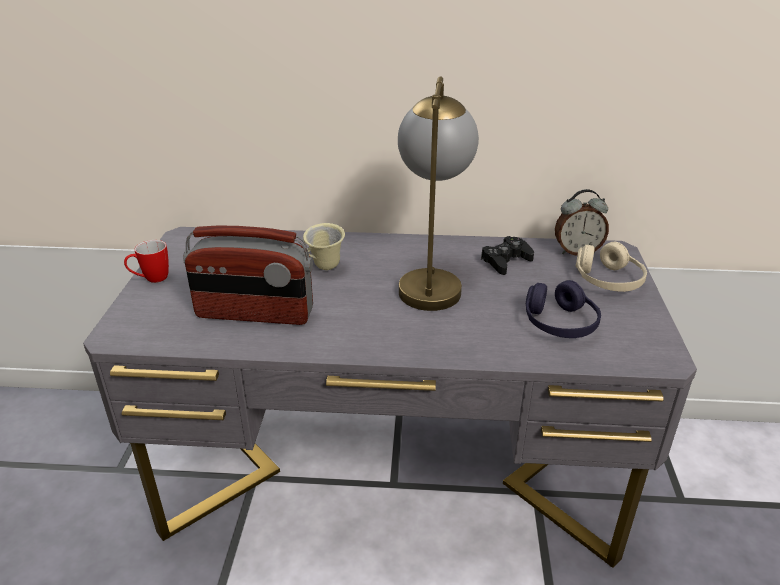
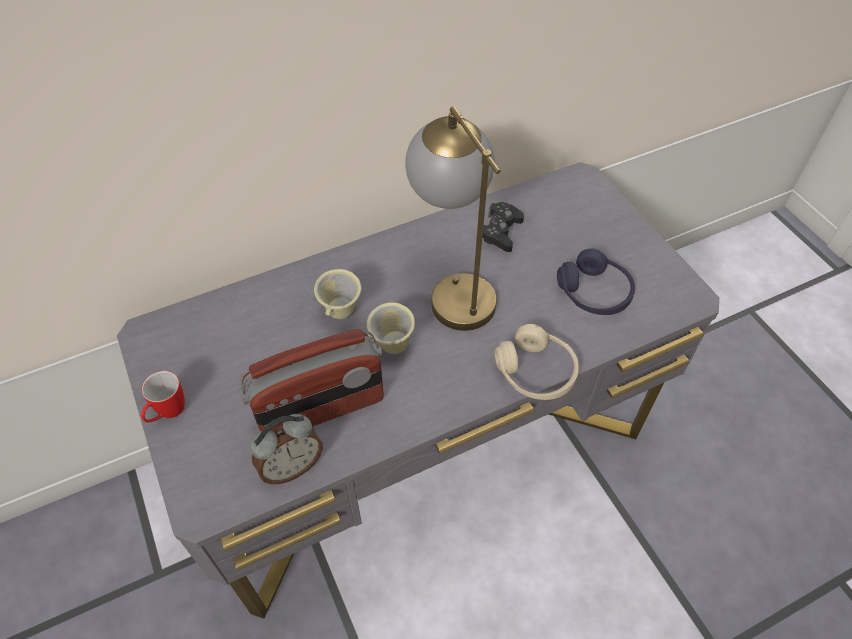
camera: 30 degrees left, 20 degrees up
alarm clock [555,189,609,255] -> alarm clock moved to [250,414,323,484]
beige headphones [576,242,647,292] -> beige headphones moved to [494,324,579,400]
none -> beige mug [367,302,415,354]

